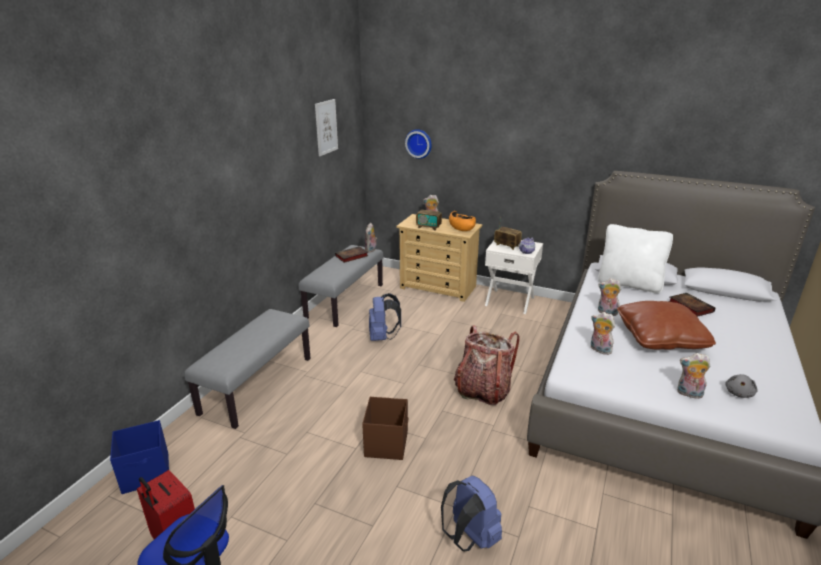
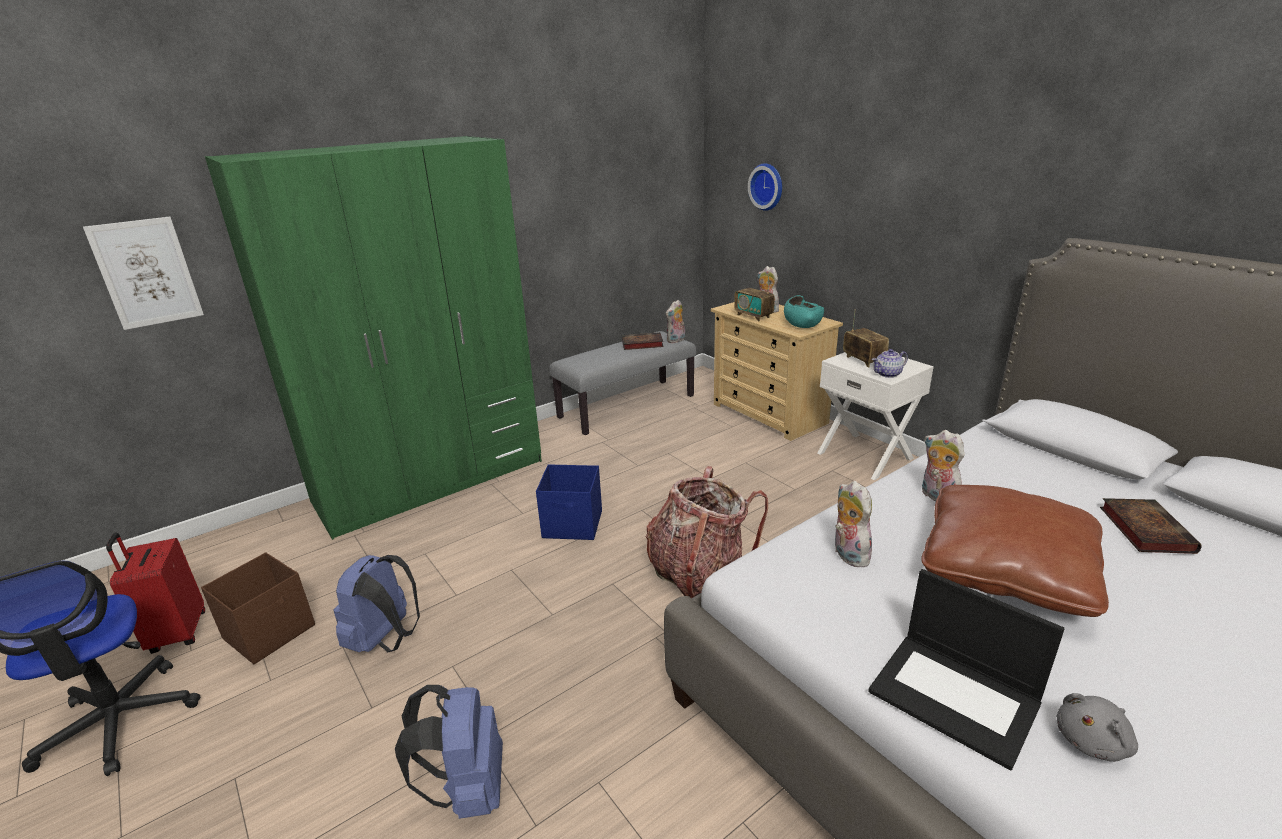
camera: 30 degrees right, 0 degrees up
blue storage box [110,420,169,494] -> blue storage box moved to [536,464,602,540]
grey bench [184,309,311,429] -> green wardrobe [205,136,542,540]
picture [315,99,338,156] -> picture moved to [83,217,204,330]
brown storage box [362,397,409,460] -> brown storage box moved to [201,552,315,664]
blue backpack [369,293,401,341] -> blue backpack moved to [334,555,420,652]
orange bowl [449,211,476,231] -> turquoise bowl [784,295,824,328]
white pillow [598,224,673,293] -> none
plush toy [677,353,710,399] -> laptop [868,569,1064,771]

